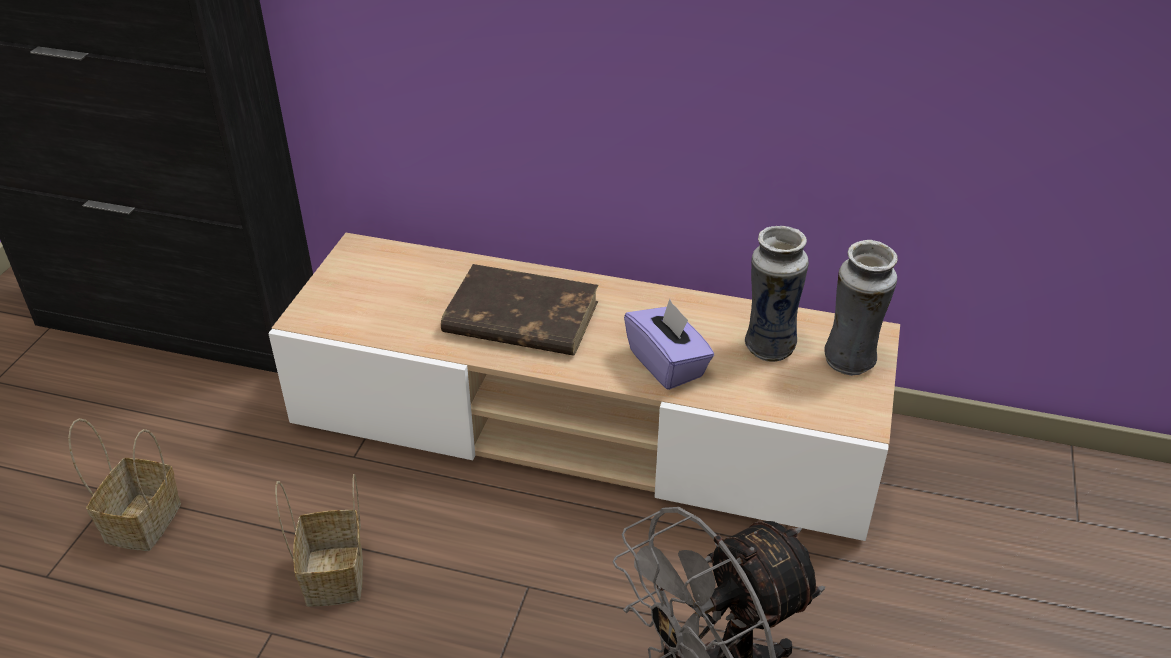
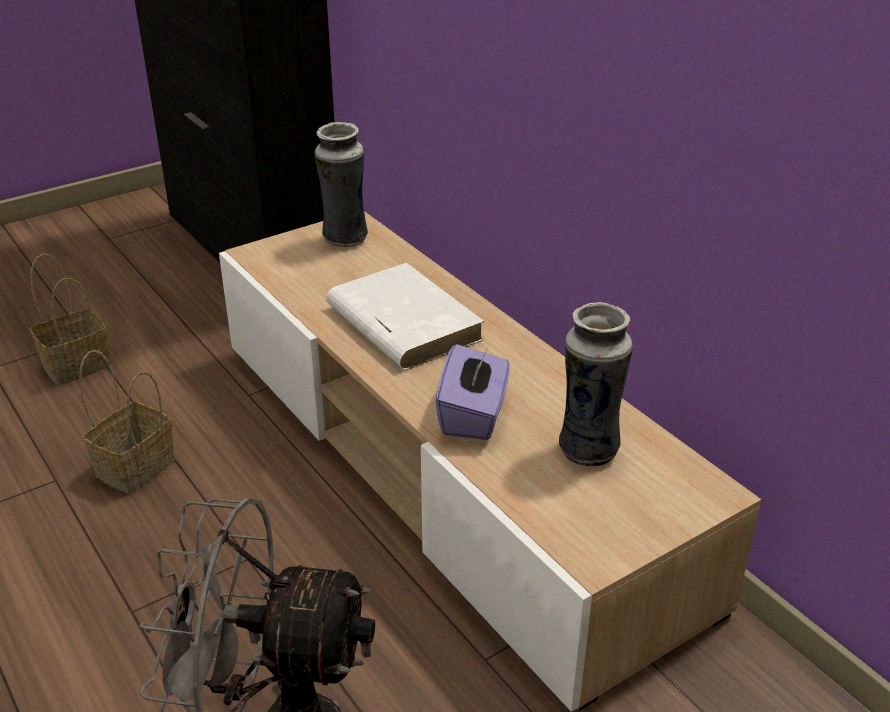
camera: 40 degrees right, 5 degrees down
brown book [441,264,598,356] -> white book [326,263,485,370]
vase [824,240,898,376] -> vase moved to [315,122,368,247]

